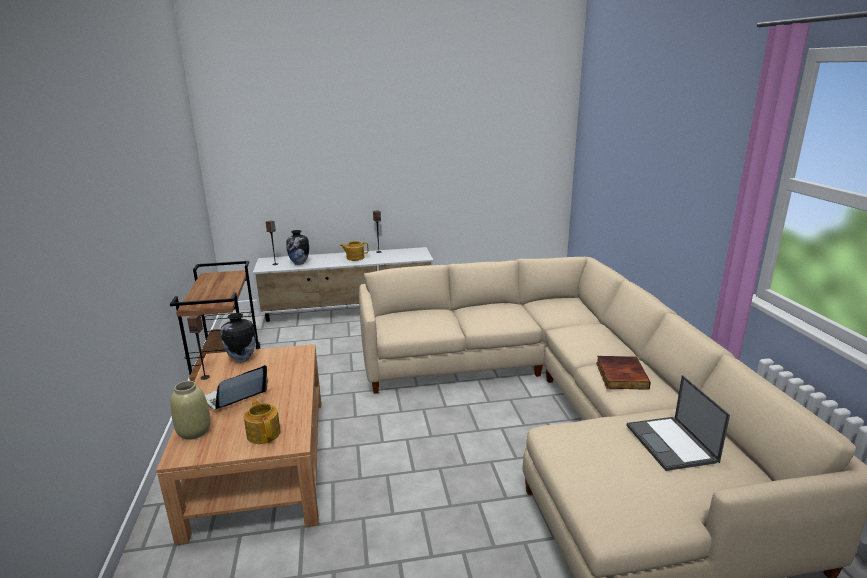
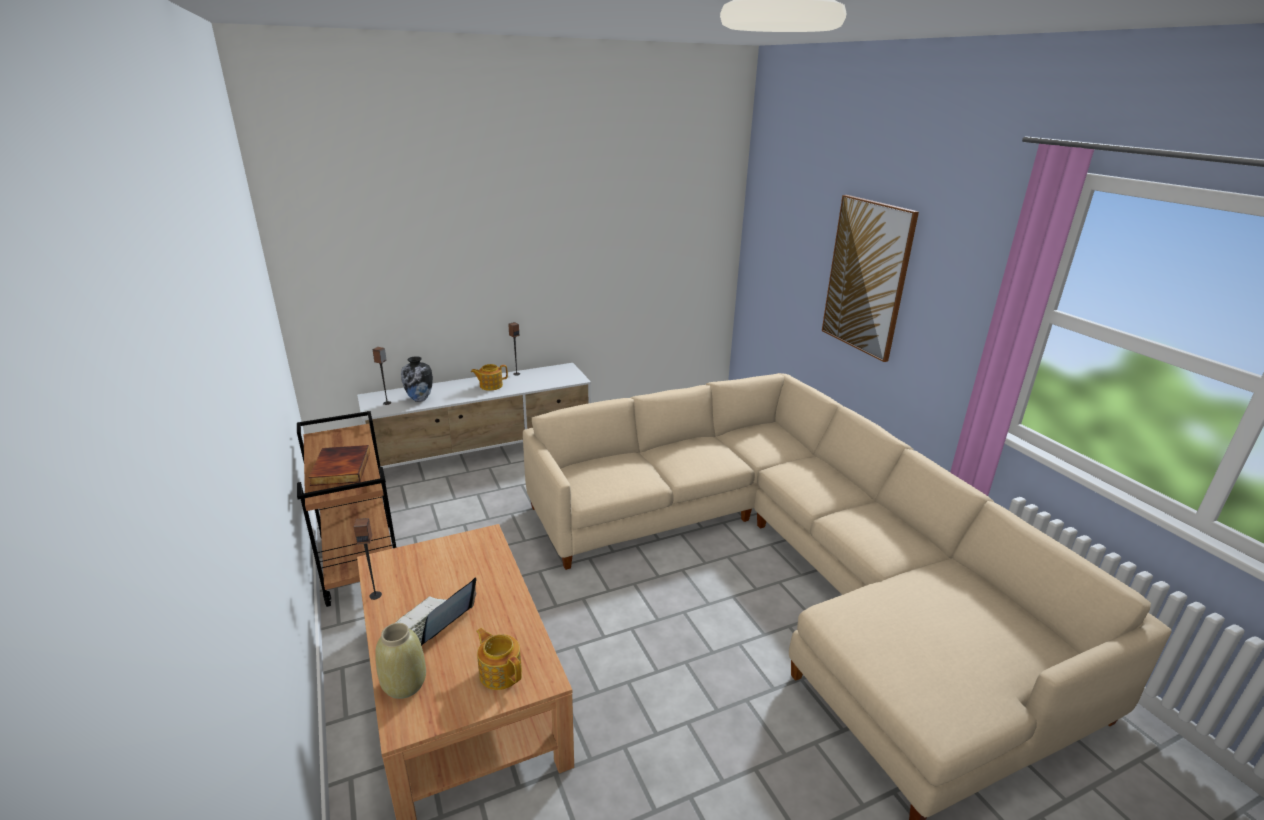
camera: 15 degrees left, 5 degrees up
vase [220,313,256,362] -> none
book [596,356,651,390] -> book moved to [308,445,370,486]
laptop [626,375,730,471] -> none
none -> picture [822,195,919,362]

